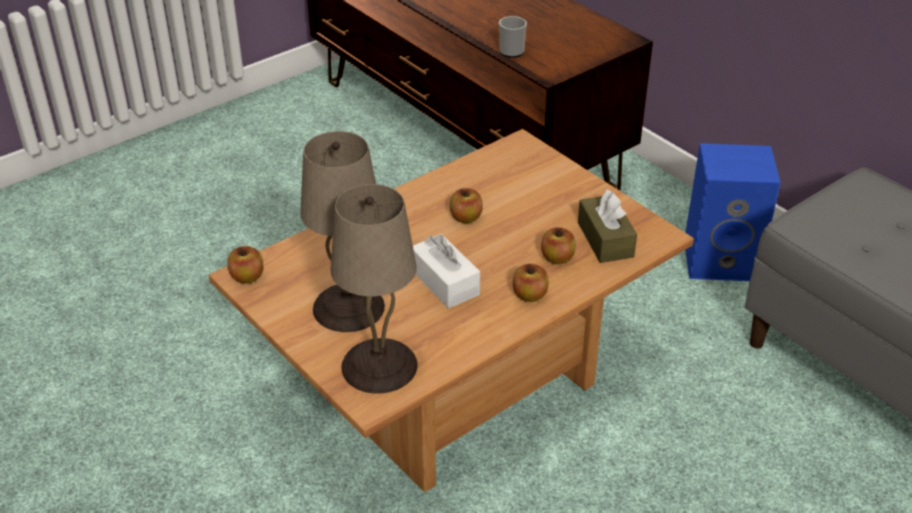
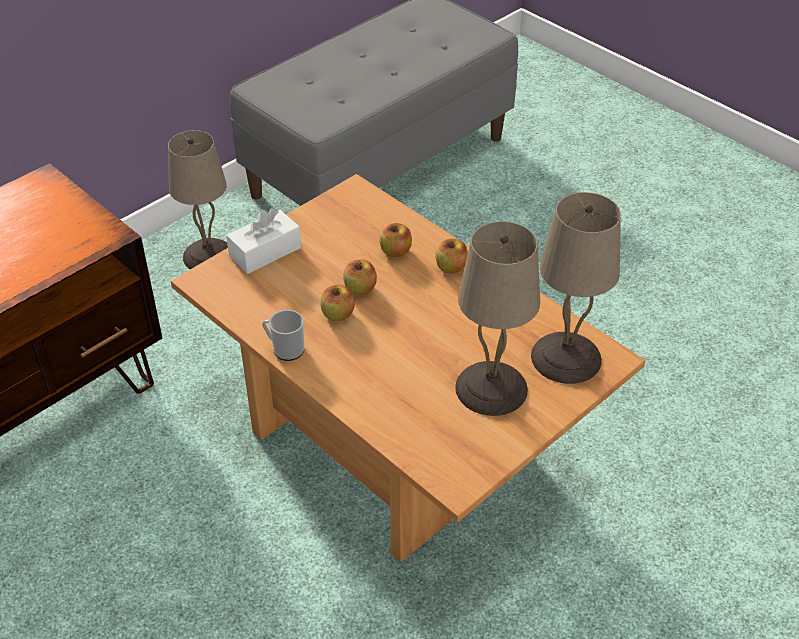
camera: 95 degrees left, 5 degrees up
apple [228,246,263,284] -> apple moved to [343,259,377,295]
white tissue box [413,234,480,309] -> white tissue box moved to [226,208,301,274]
mug [499,16,527,58] -> mug moved to [262,310,305,361]
brown tissue box [578,189,637,263] -> none
blue speaker [685,143,781,281] -> beige table lamp [168,130,228,269]

